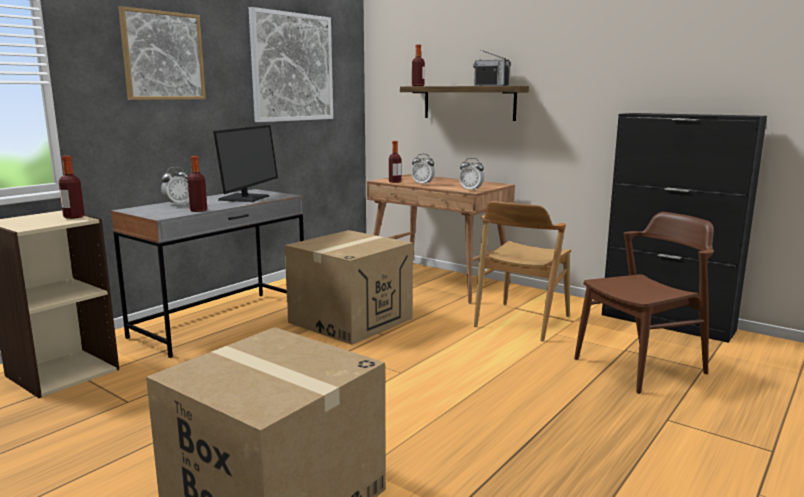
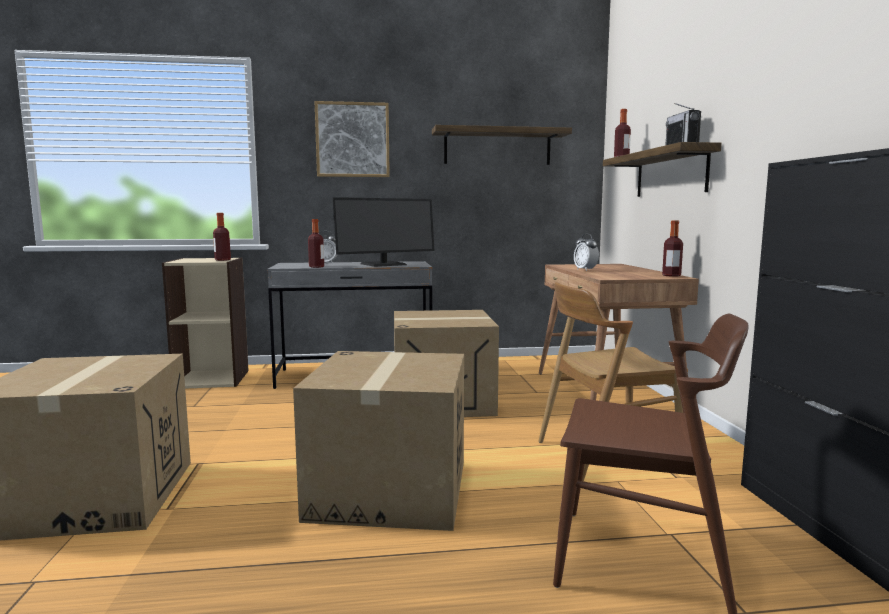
camera: 45 degrees right, 5 degrees down
picture [249,7,333,122] -> shelf [432,125,572,165]
bottle [389,141,401,183] -> bottle moved to [662,220,683,277]
alarm clock [459,158,484,191] -> none
none -> cardboard box [293,351,464,531]

